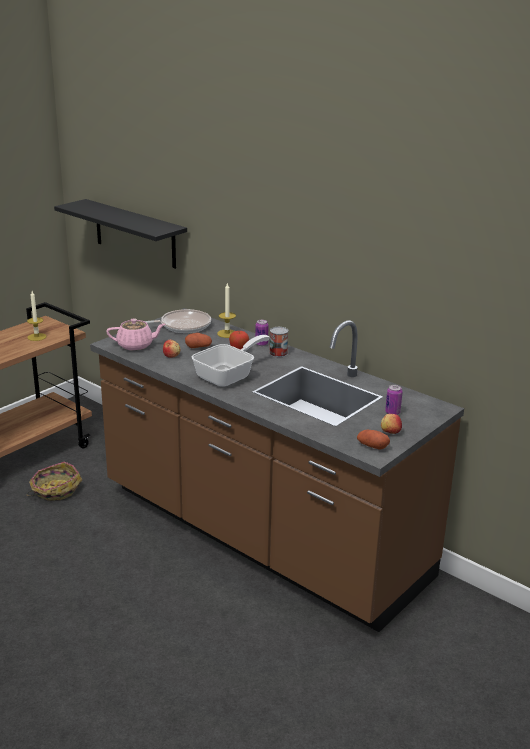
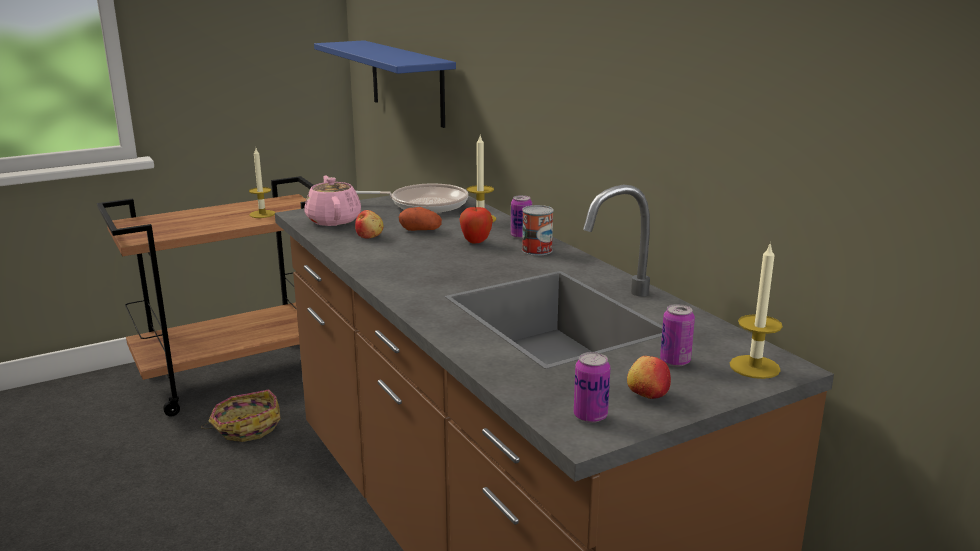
camera: 20 degrees right, 5 degrees down
black shelf [54,199,187,269] -> blue shelf [314,40,456,128]
pink teapot [106,318,165,351] -> pink teapot turned 120 degrees counterclockwise [304,175,361,226]
frying pan [192,335,270,387] -> none
potato [357,430,390,450] -> can [574,352,610,423]
none -> candle [730,242,783,379]

